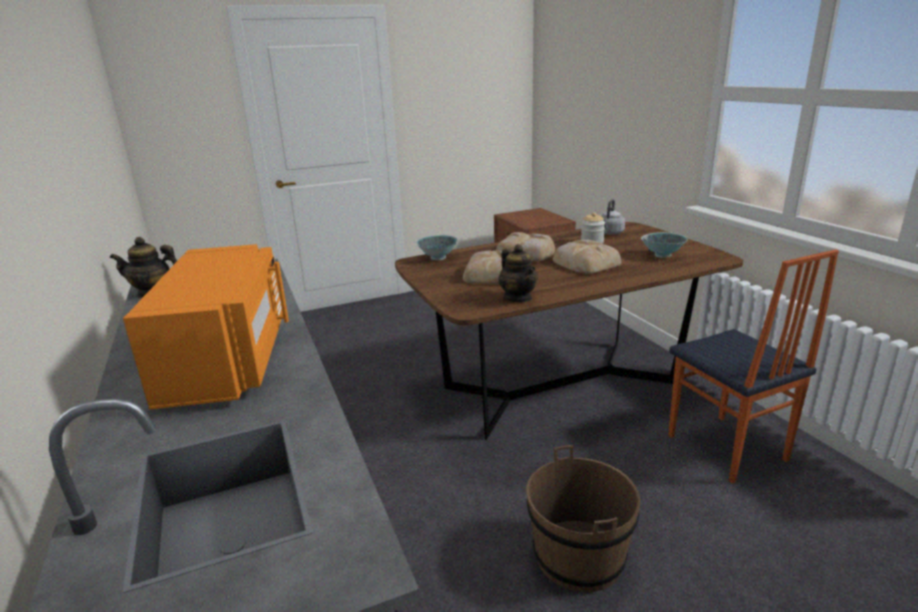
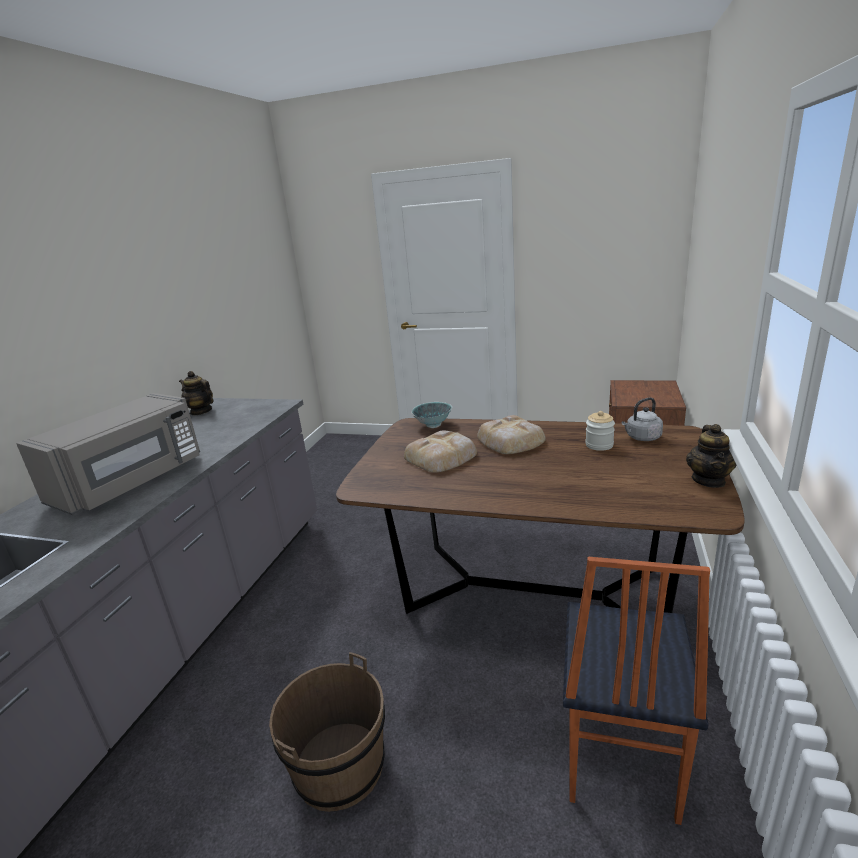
camera: 40 degrees right, 0 degrees up
orange microwave [123,244,289,410] -> grey microwave [16,393,200,515]
teapot [498,244,538,302] -> teapot moved to [686,424,737,488]
bread [553,239,621,274] -> none
bowl [641,232,688,258] -> none

